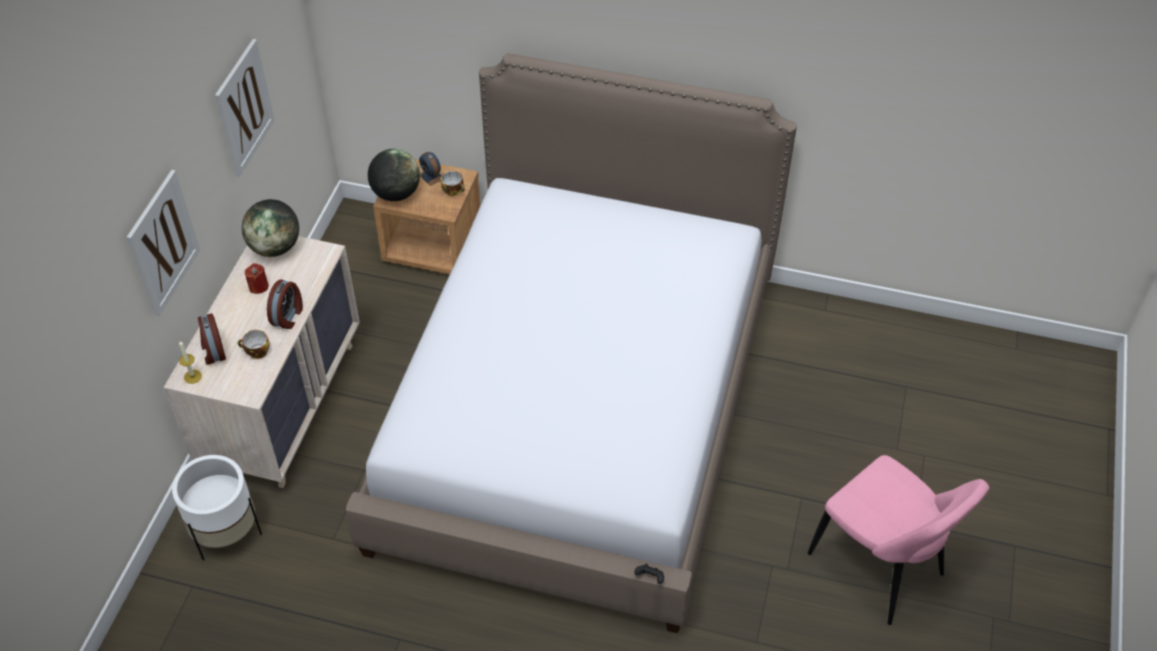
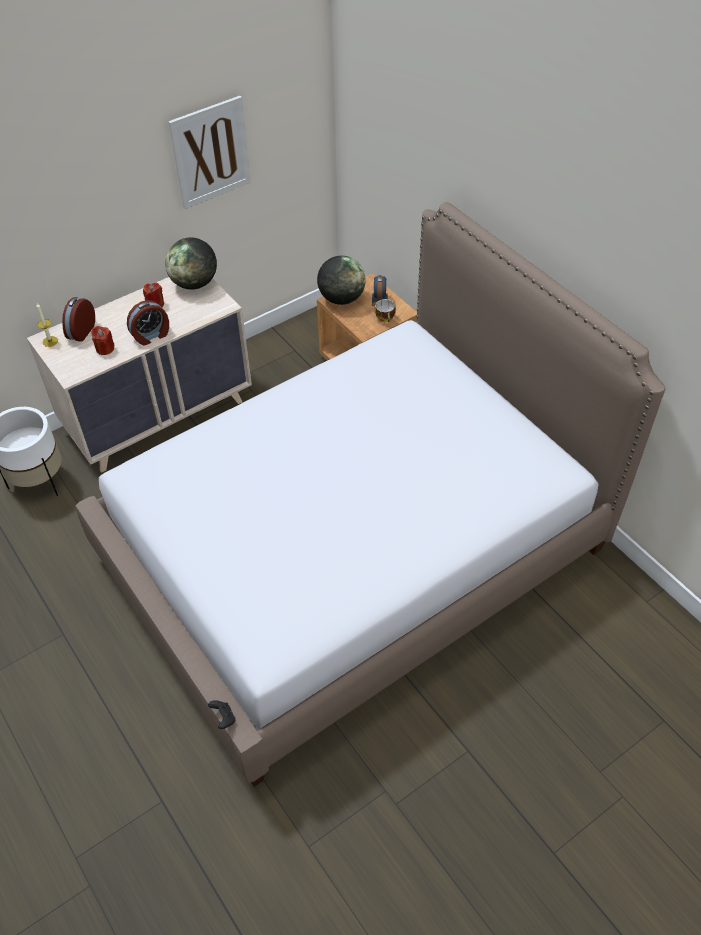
camera: 40 degrees right, 0 degrees up
picture [127,170,200,316] -> none
cup [238,330,270,359] -> red candle [91,326,115,355]
pink chair [808,455,989,625] -> none

